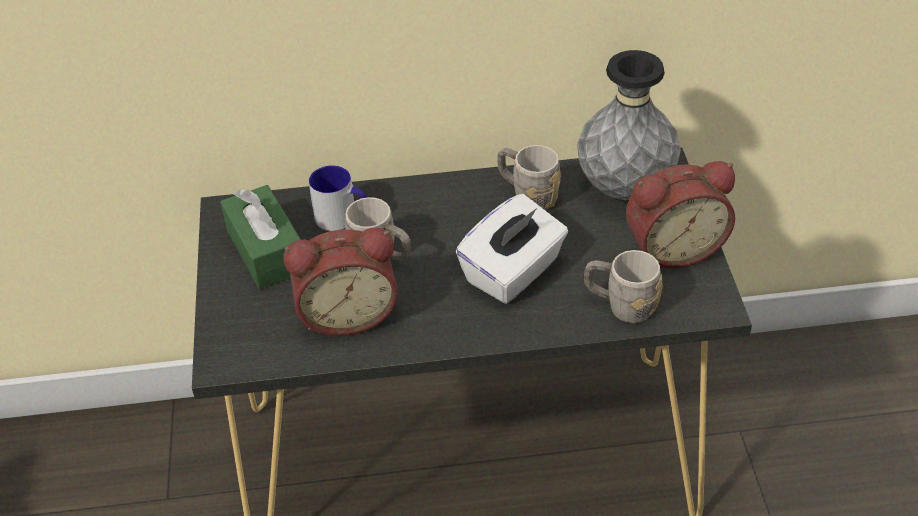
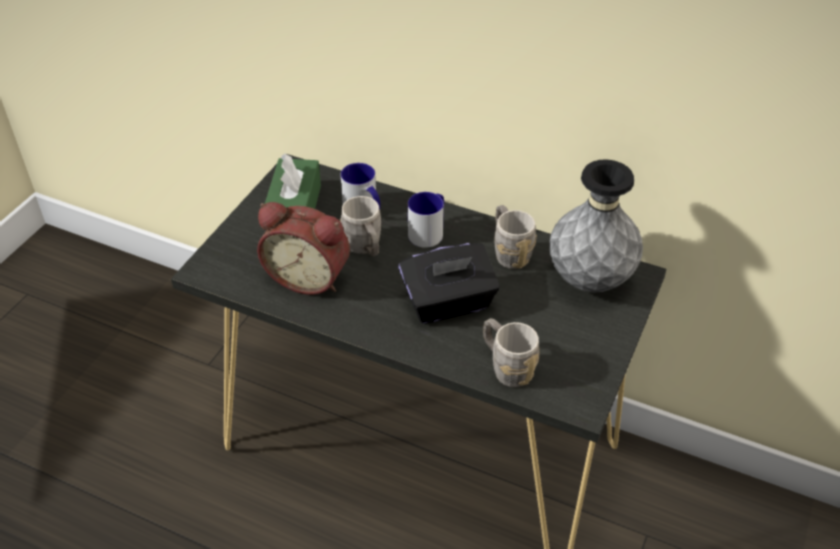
camera: 30 degrees right, 0 degrees up
white tissue box [456,194,568,304] -> black tissue box [398,243,500,324]
alarm clock [626,161,735,269] -> none
none -> mug [408,192,444,248]

